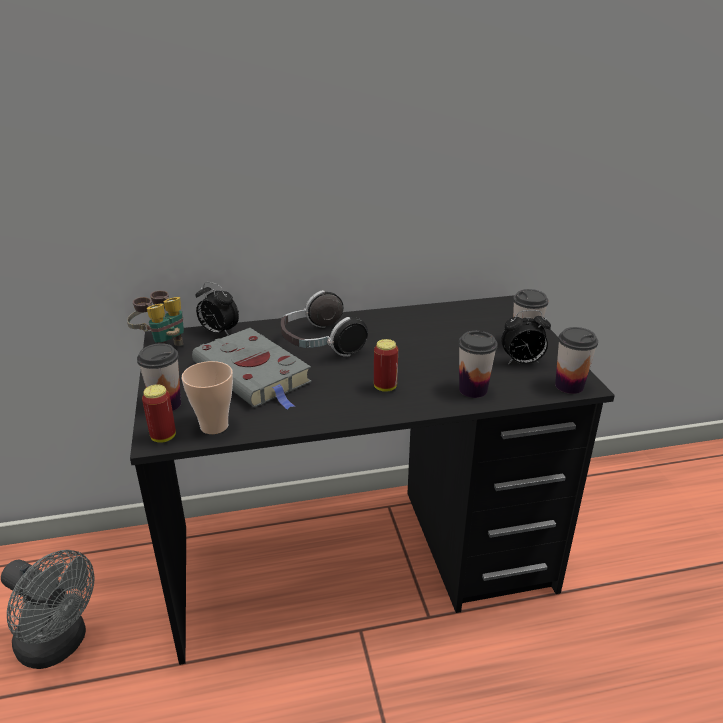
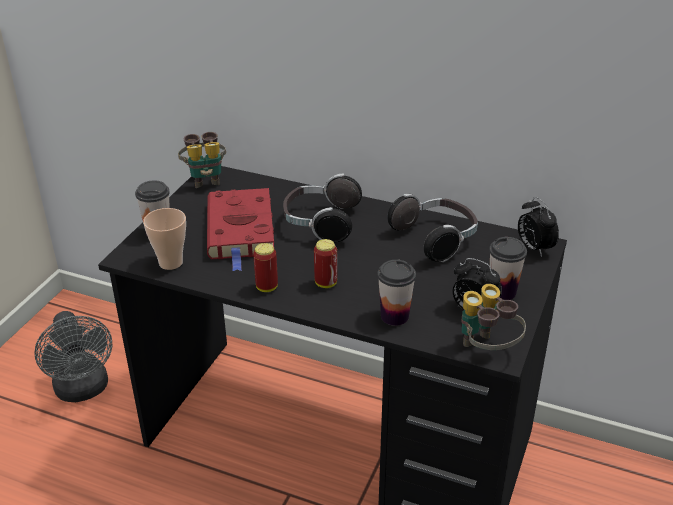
camera: 35 degrees right, 5 degrees up
can [142,384,176,443] -> can moved to [253,243,278,292]
grey book [192,328,312,410] -> red book [207,188,274,271]
alarm clock [196,282,239,336] -> alarm clock moved to [518,197,559,257]
cup [555,327,598,394] -> binoculars [462,284,526,350]
none -> headphones [387,194,478,262]

